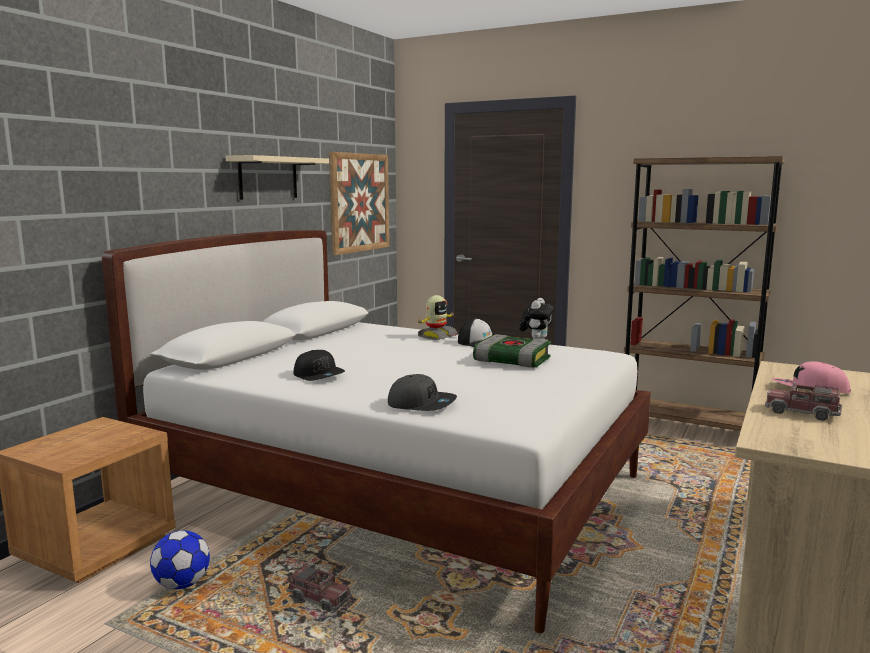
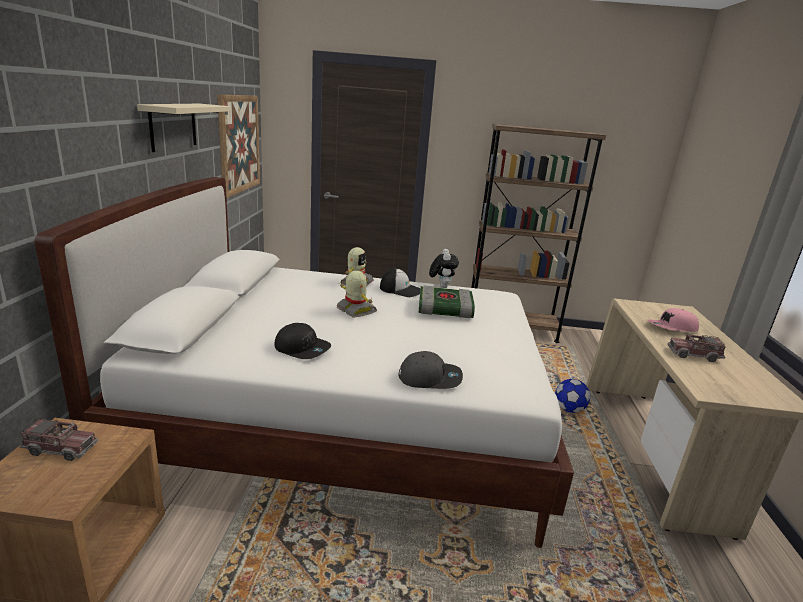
camera: 25 degrees left, 10 degrees up
football [150,530,210,589] -> football moved to [555,379,590,413]
toy truck [286,564,352,612] -> toy truck moved to [20,418,98,461]
none -> toy robot [337,271,377,318]

